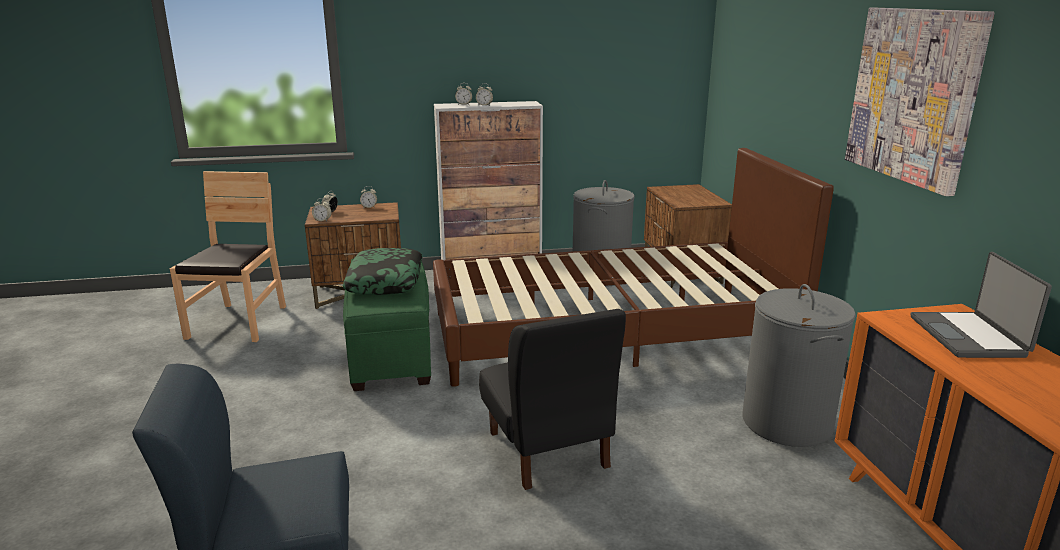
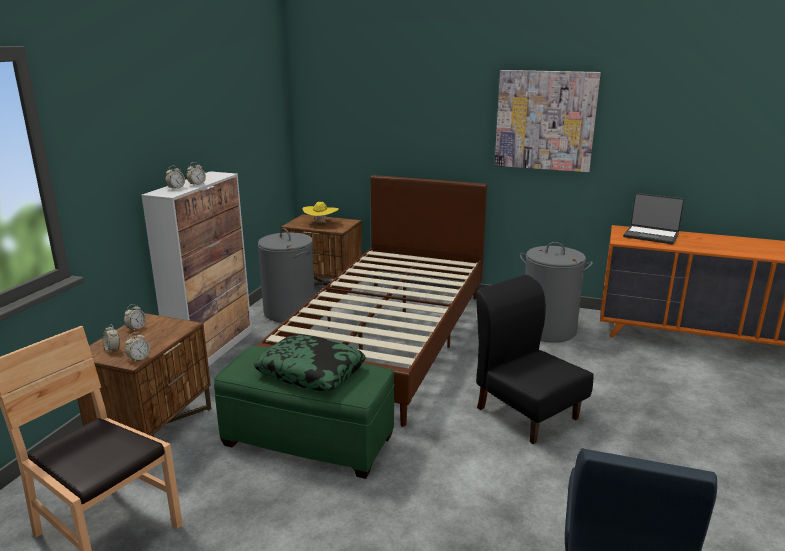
camera: 60 degrees left, 0 degrees up
black chair [479,309,626,490] -> black chair turned 135 degrees counterclockwise [476,275,594,444]
none -> yellow hat [303,202,339,223]

